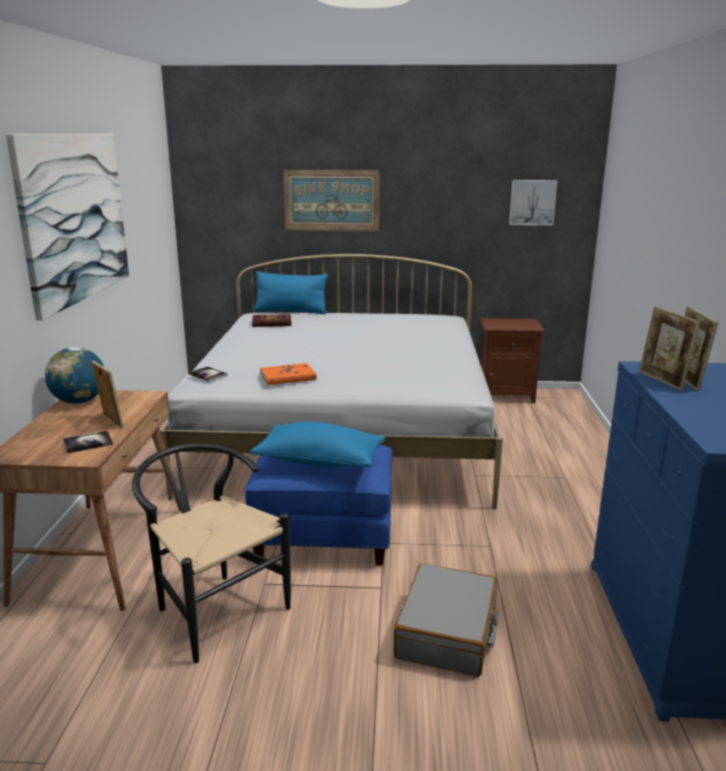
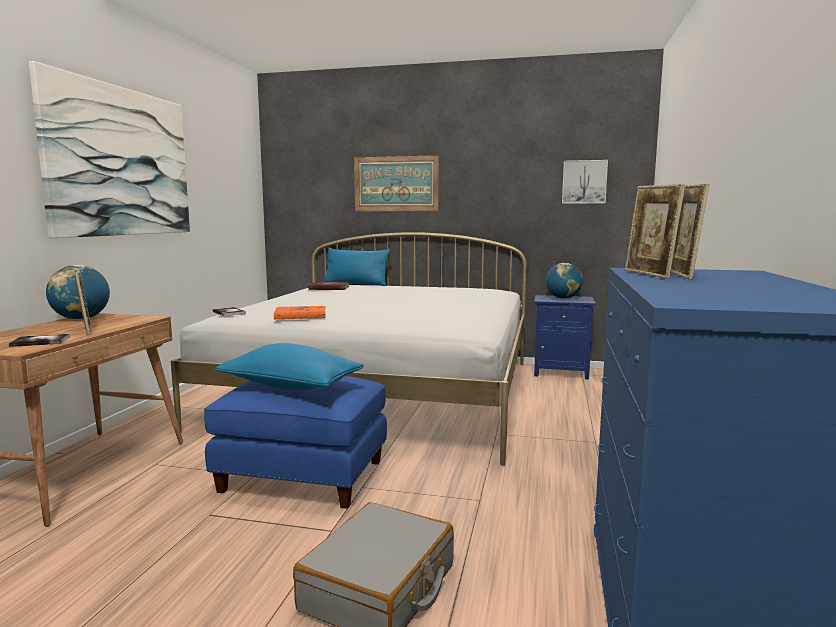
camera: 10 degrees right, 10 degrees down
black chair [132,443,291,663] -> none
brown nightstand [480,318,545,403] -> blue nightstand [534,295,596,380]
none -> globe [546,263,583,299]

